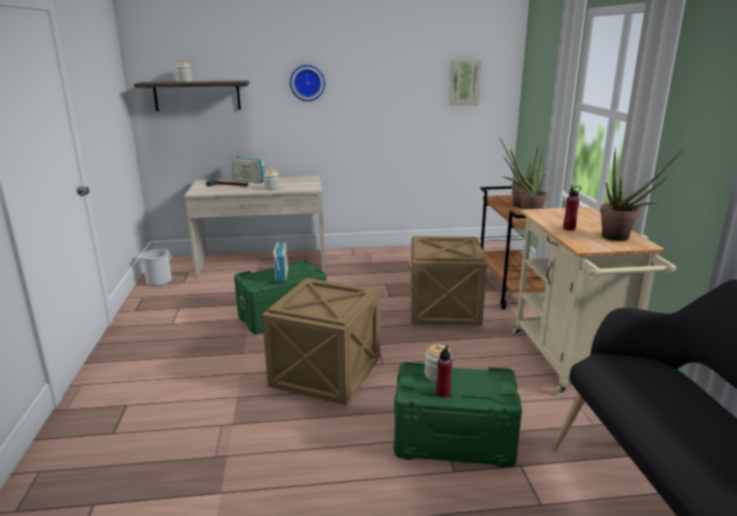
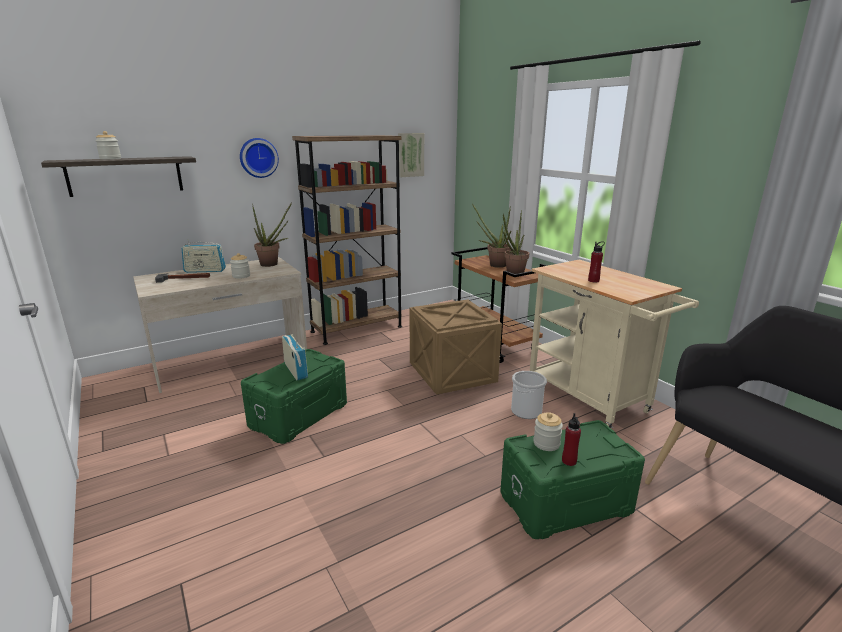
camera: 25 degrees left, 0 degrees up
bucket [139,249,172,286] -> bucket moved to [511,371,547,419]
crate [262,278,380,405] -> none
potted plant [600,147,682,241] -> potted plant moved to [252,202,292,267]
none -> brown bookcase [292,135,402,345]

